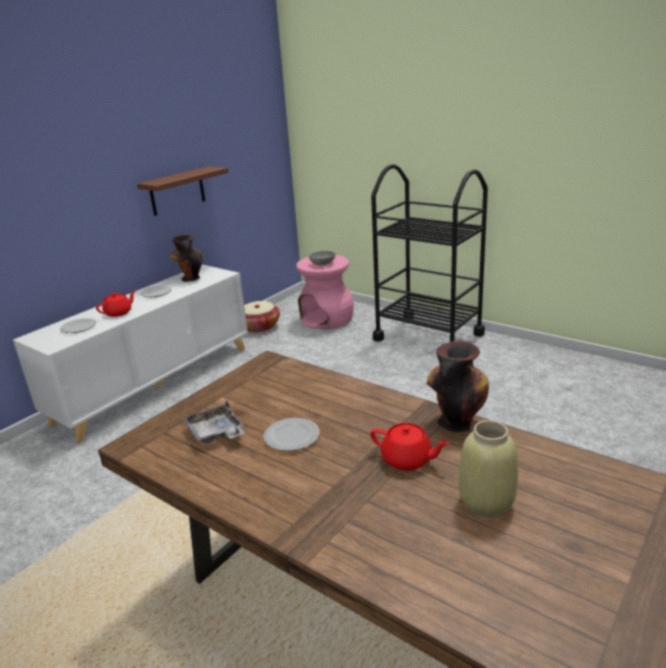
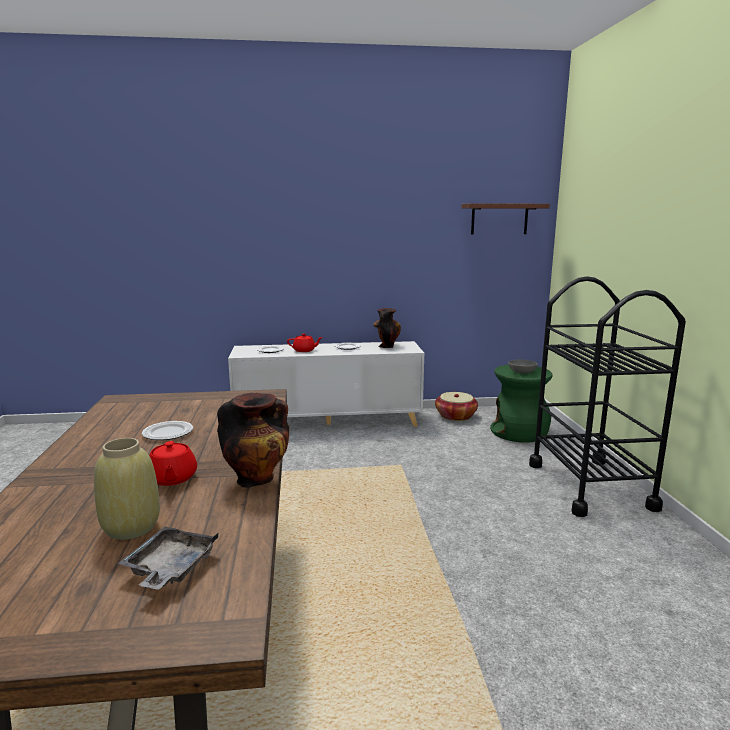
camera: 45 degrees right, 10 degrees down
brown shelf [137,166,229,216] -> brown shelf moved to [461,204,550,235]
grey tray [183,401,244,444] -> grey tray moved to [117,526,218,590]
pink stool [296,255,354,329] -> green stool [490,365,553,443]

